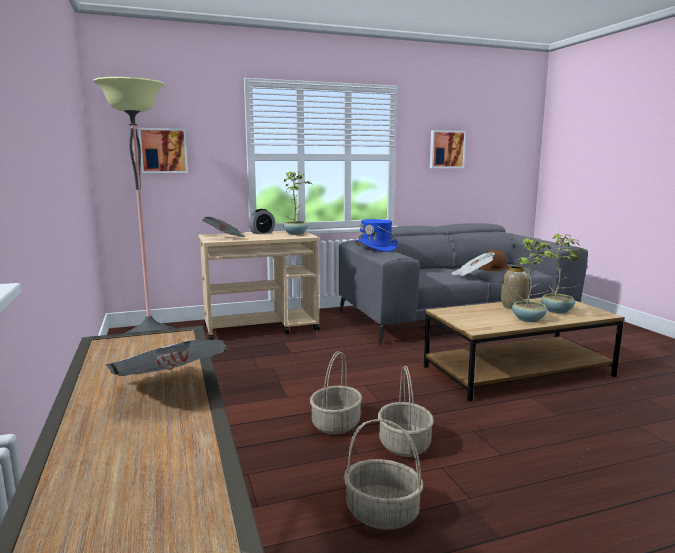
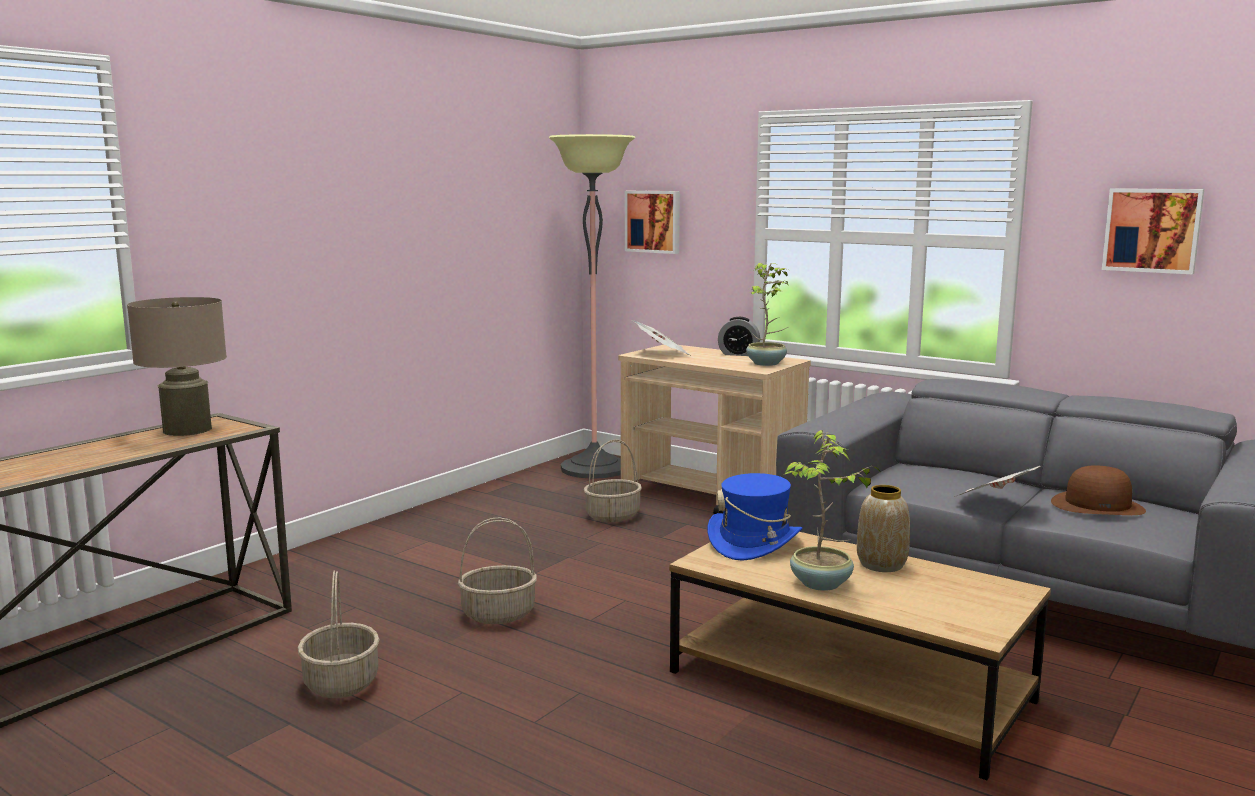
camera: 55 degrees right, 0 degrees up
newspaper [106,340,228,376] -> none
blue hat [355,219,398,252] -> blue hat moved to [708,473,802,561]
basket [378,366,434,457] -> basket moved to [584,439,642,522]
potted plant [541,233,583,313] -> none
none -> beige table lamp [127,297,227,436]

